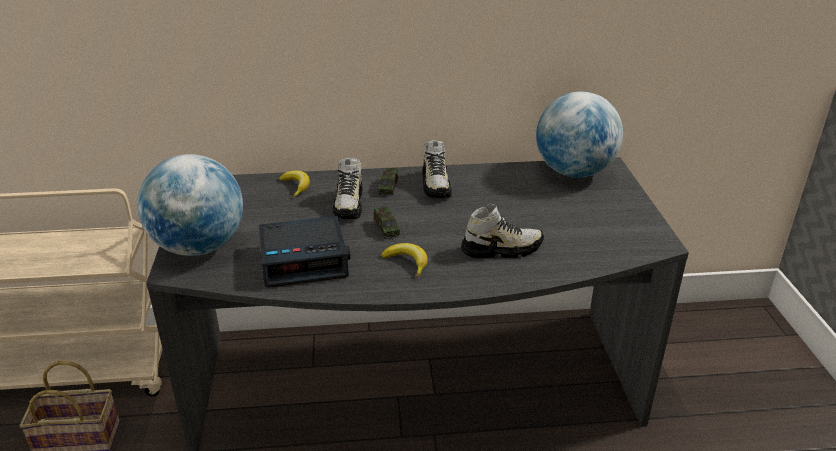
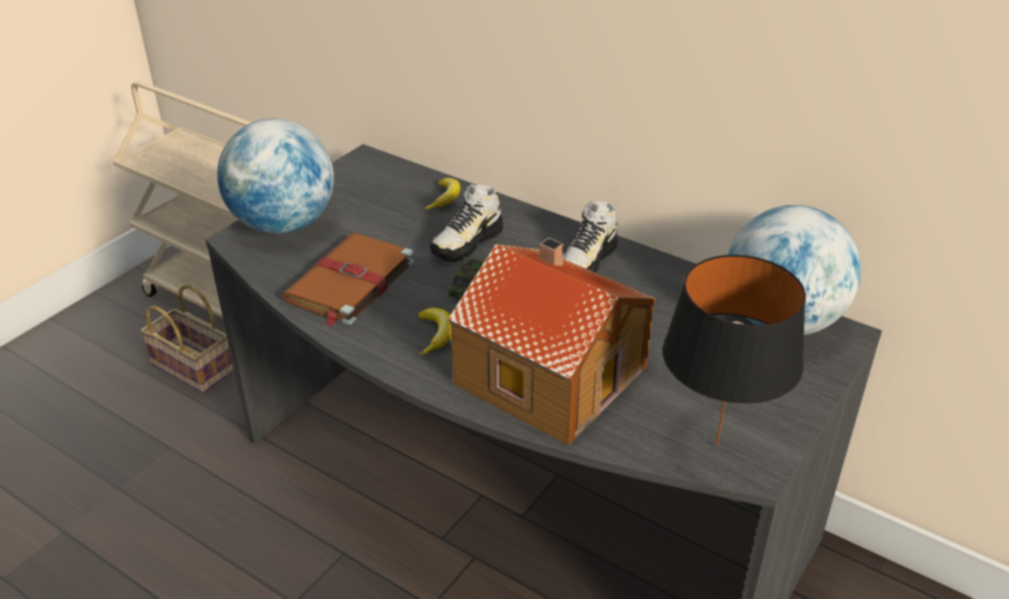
camera: 40 degrees right, 5 degrees up
alarm clock [259,216,350,288] -> brown book [282,233,414,327]
toy car [378,168,399,195] -> none
shoe [461,204,544,258] -> toy house [448,237,656,445]
none -> black table lamp [663,255,806,446]

